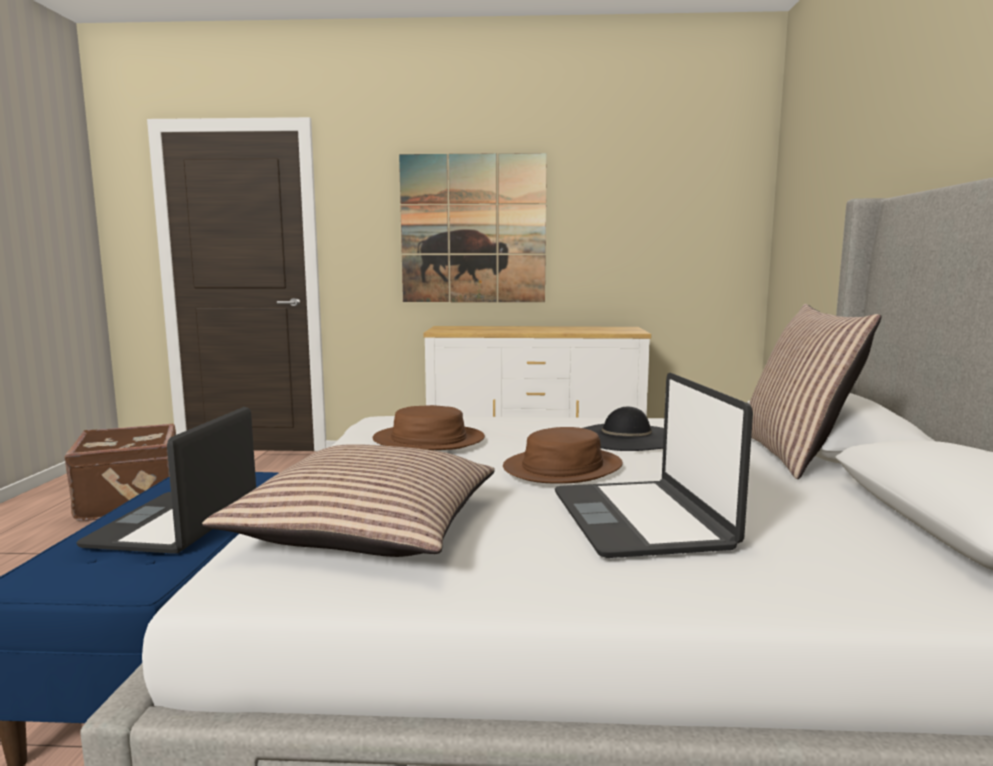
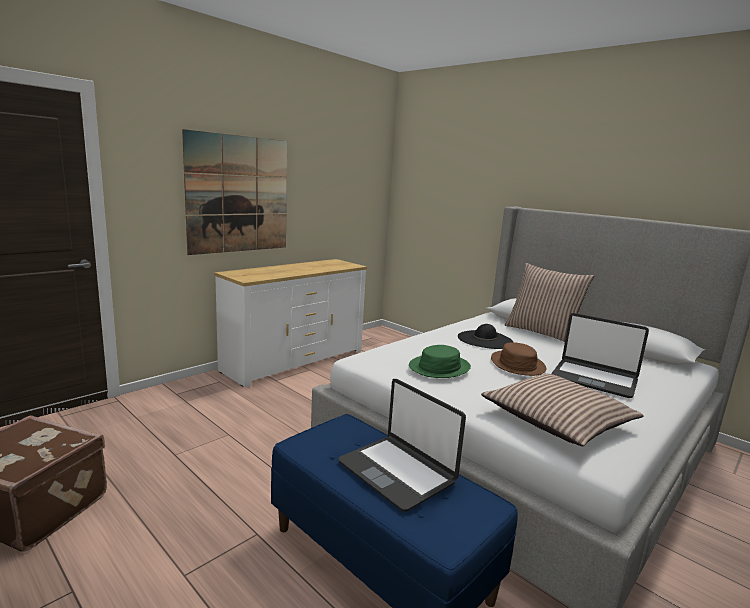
camera: 50 degrees left, 5 degrees up
brown hat [373,405,485,450] -> green hat [409,345,471,378]

